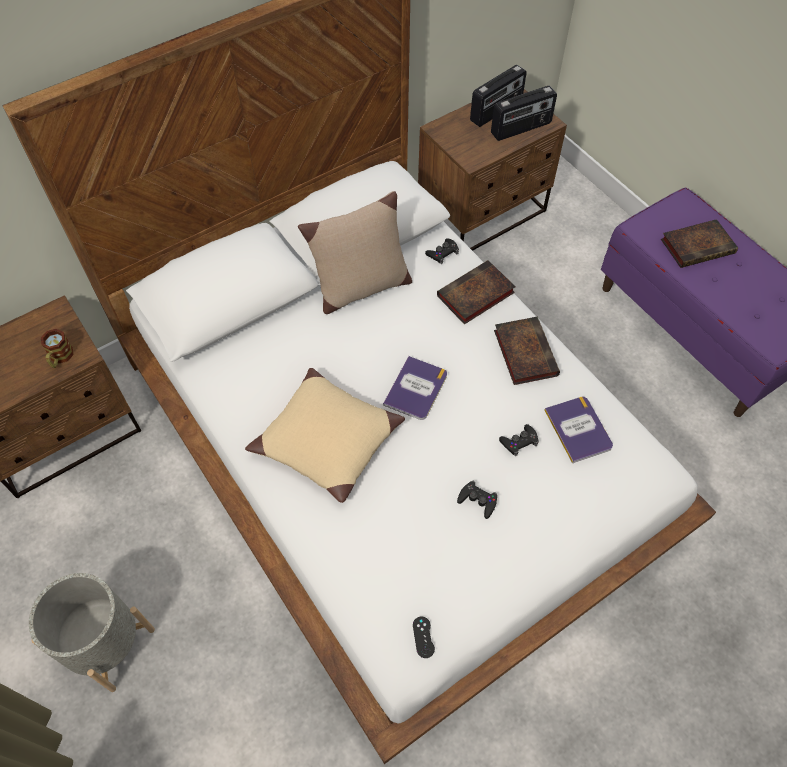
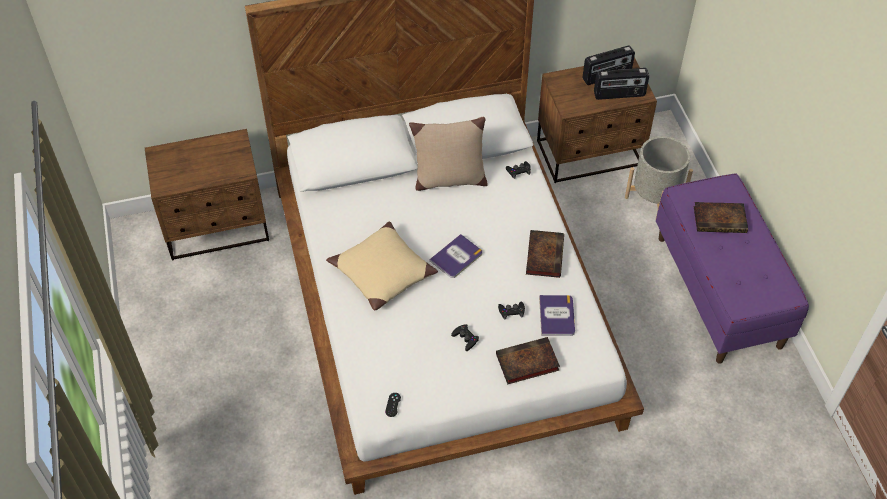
camera: 20 degrees right, 5 degrees down
grey planter [29,573,155,692] -> grey planter moved to [625,136,693,217]
mug [41,329,74,368] -> none
book [437,260,516,325] -> book moved to [496,337,560,385]

